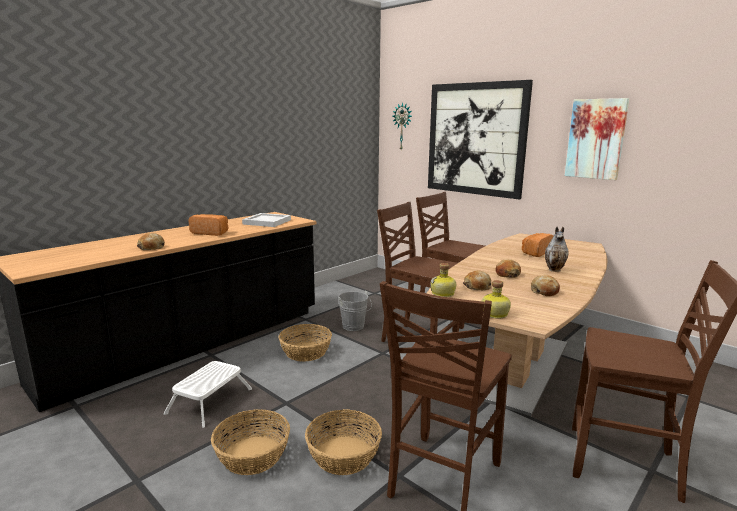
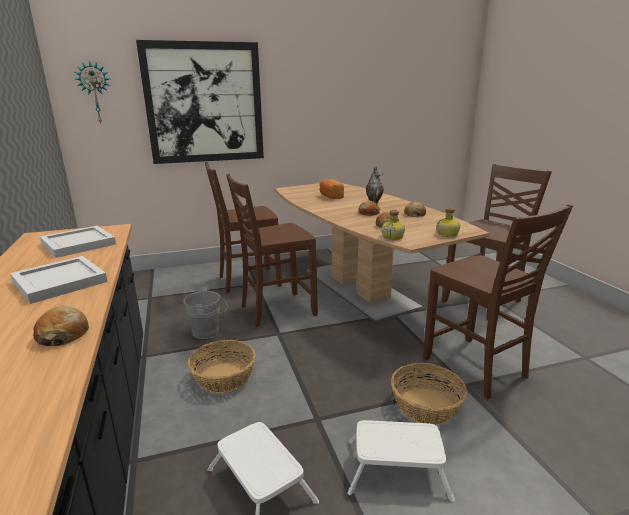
camera: 60 degrees left, 5 degrees up
bread [188,214,228,236] -> white tray [10,256,108,304]
basket [211,409,290,475] -> white step ladder [347,420,455,502]
picture [565,98,629,180] -> none

